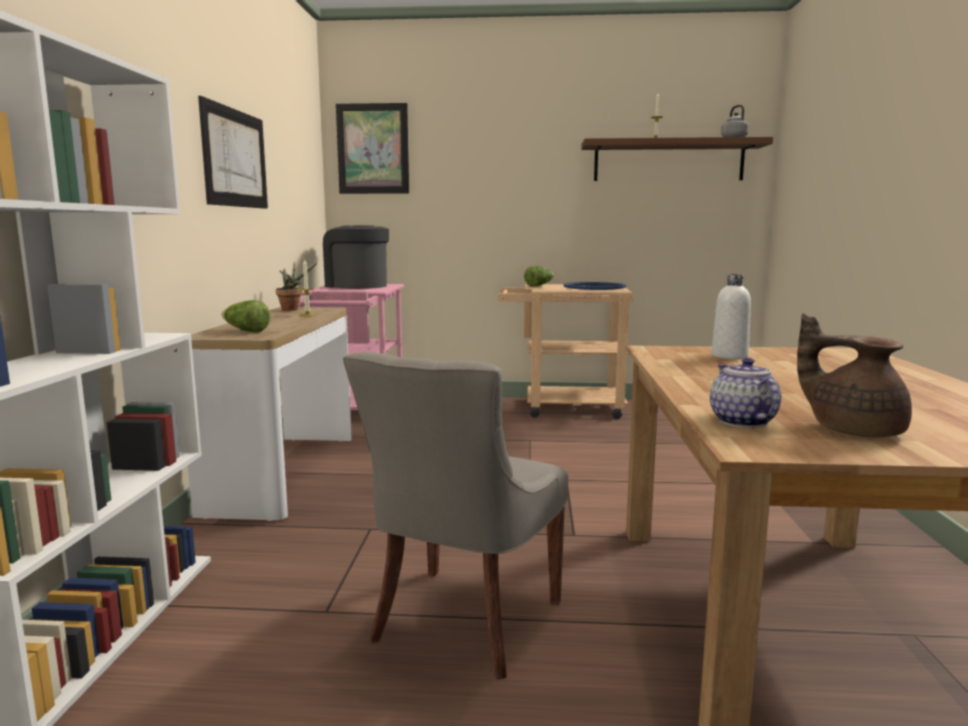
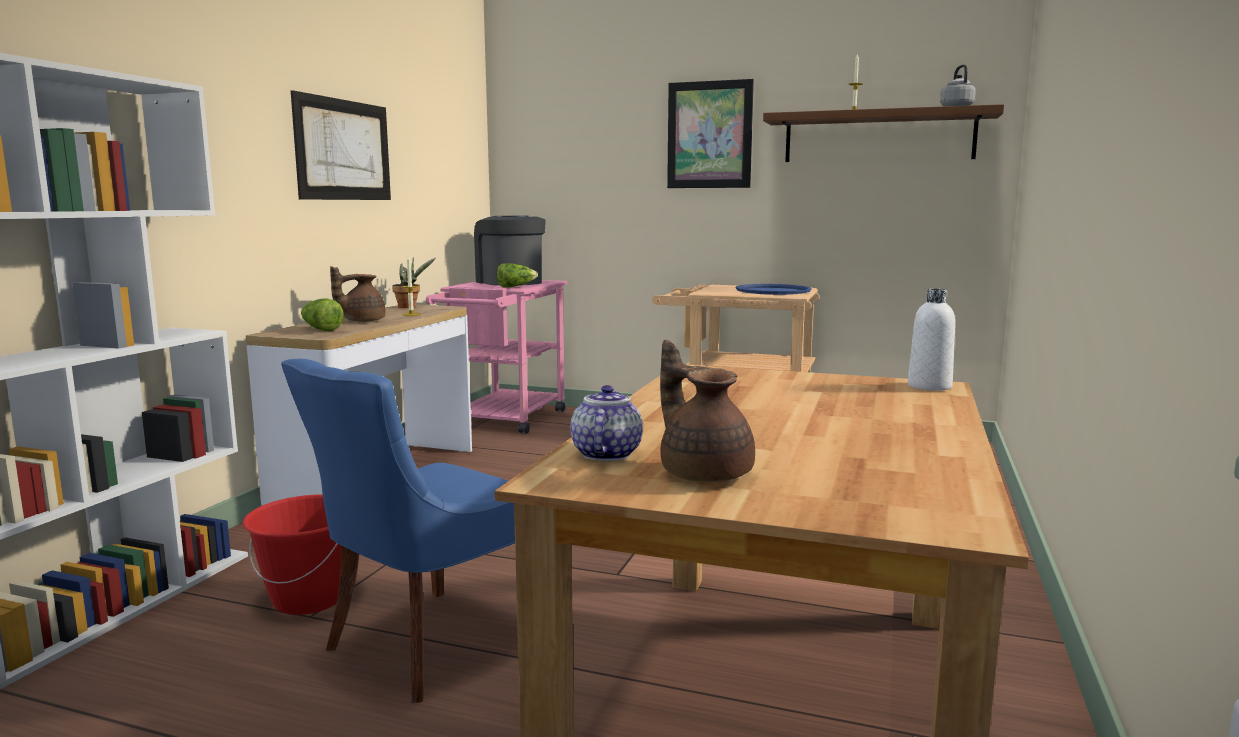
camera: 15 degrees right, 0 degrees up
picture [336,103,409,194] -> picture moved to [667,79,754,188]
grey chair [343,352,568,680] -> blue chair [281,359,515,703]
lettuce [524,266,554,286] -> lettuce moved to [497,264,538,288]
white bottle [711,274,751,359] -> white bottle moved to [908,289,955,391]
none -> red bucket [243,494,341,615]
none -> brown teapot [330,266,386,322]

